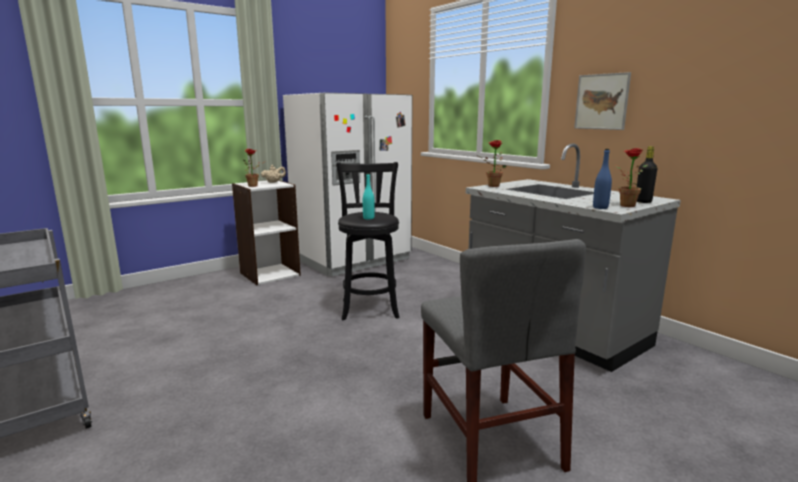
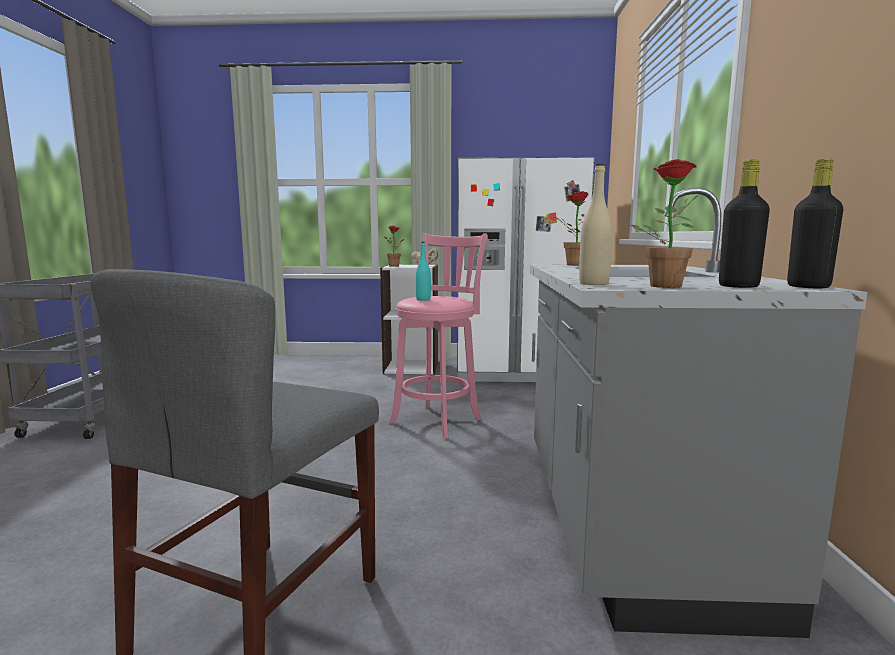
camera: 40 degrees right, 5 degrees down
black stool [336,162,400,320] -> pink stool [389,233,488,439]
picture [574,72,631,130] -> none
blue bottle [593,149,612,209] -> beige bottle [579,163,613,285]
none -> black bottle [787,159,844,288]

